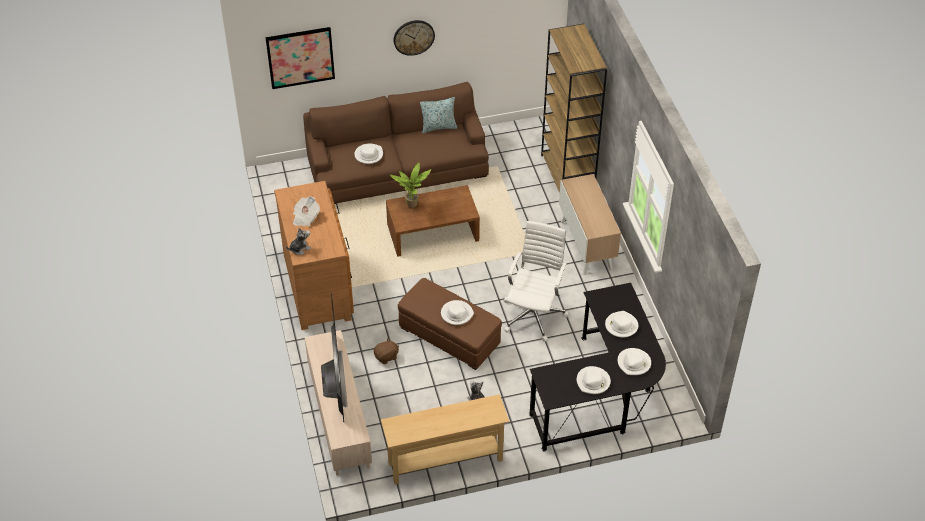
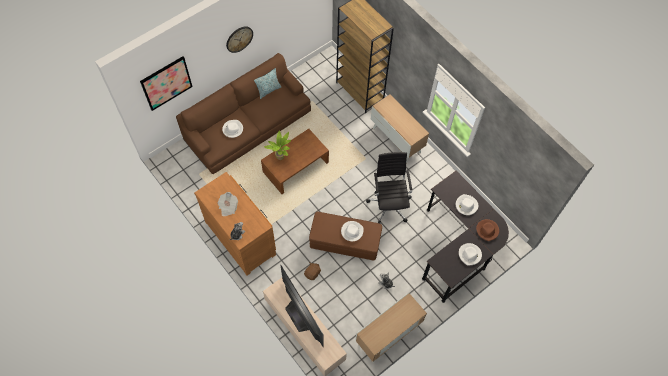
camera: 25 degrees left, 15 degrees up
beige console table [381,394,509,485] -> cabinet [355,292,427,363]
white office chair [504,221,569,342] -> black office chair [366,152,412,223]
white hat [618,348,651,375] -> brown hat [476,219,499,241]

